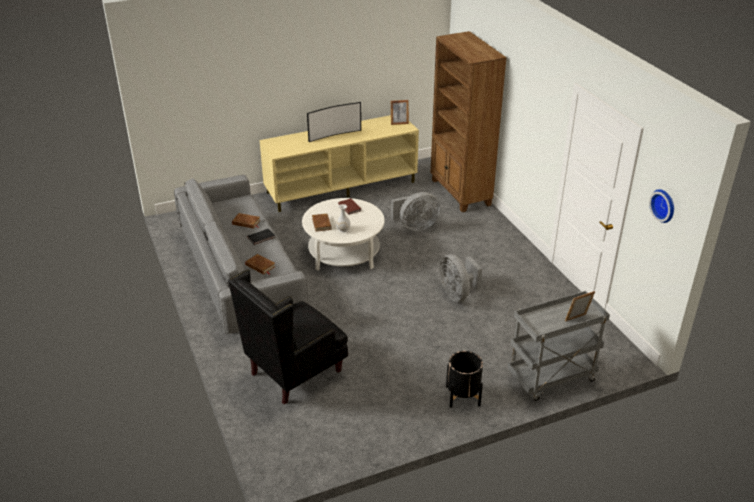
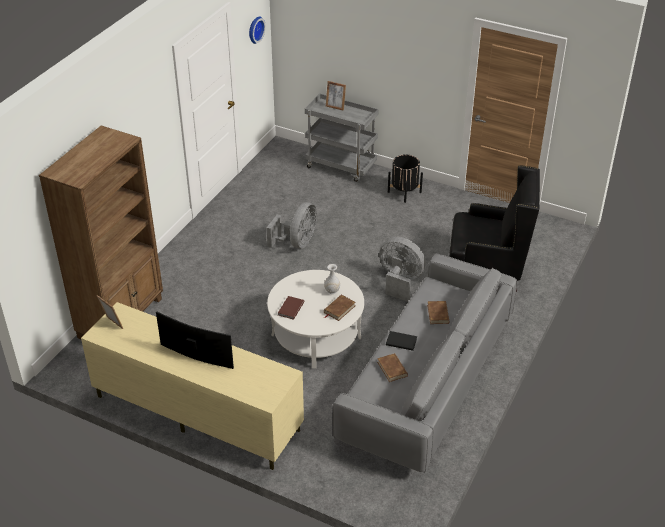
camera: 130 degrees left, 5 degrees up
grey fan [391,192,440,231] -> grey fan moved to [379,237,426,302]

